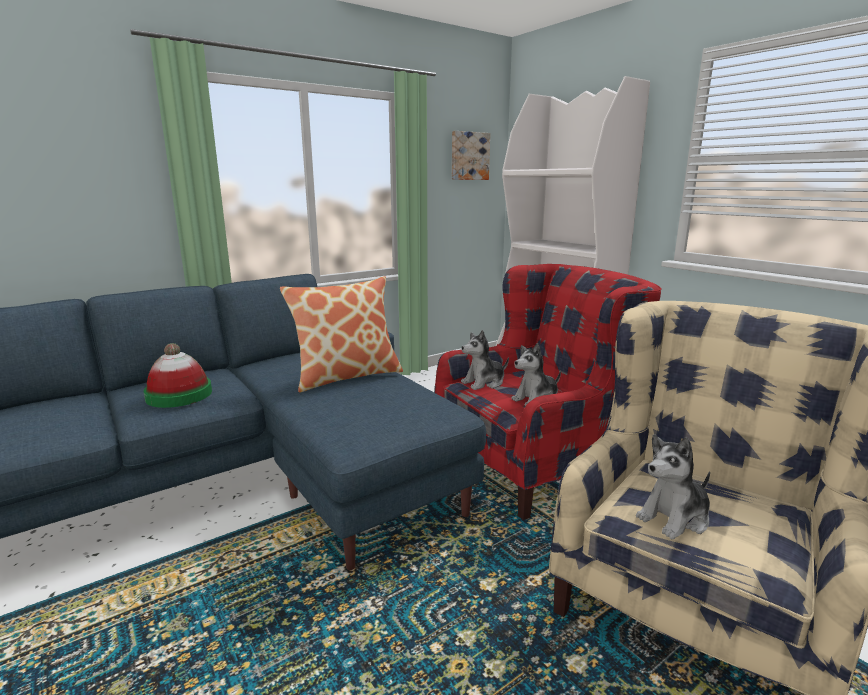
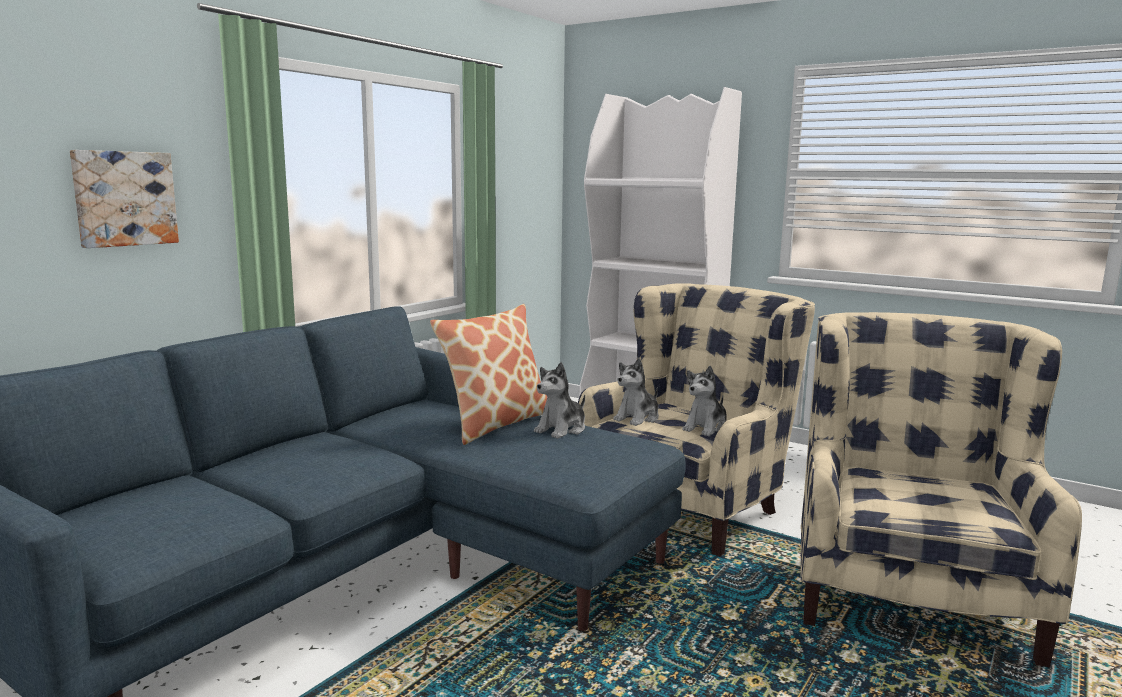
camera: 20 degrees left, 5 degrees down
hat [144,343,212,408] -> none
red armchair [435,264,662,520] -> beige armchair [578,283,815,557]
picture [452,131,490,180] -> picture moved to [70,150,179,248]
plush toy [636,435,710,540] -> plush toy moved to [534,362,585,439]

